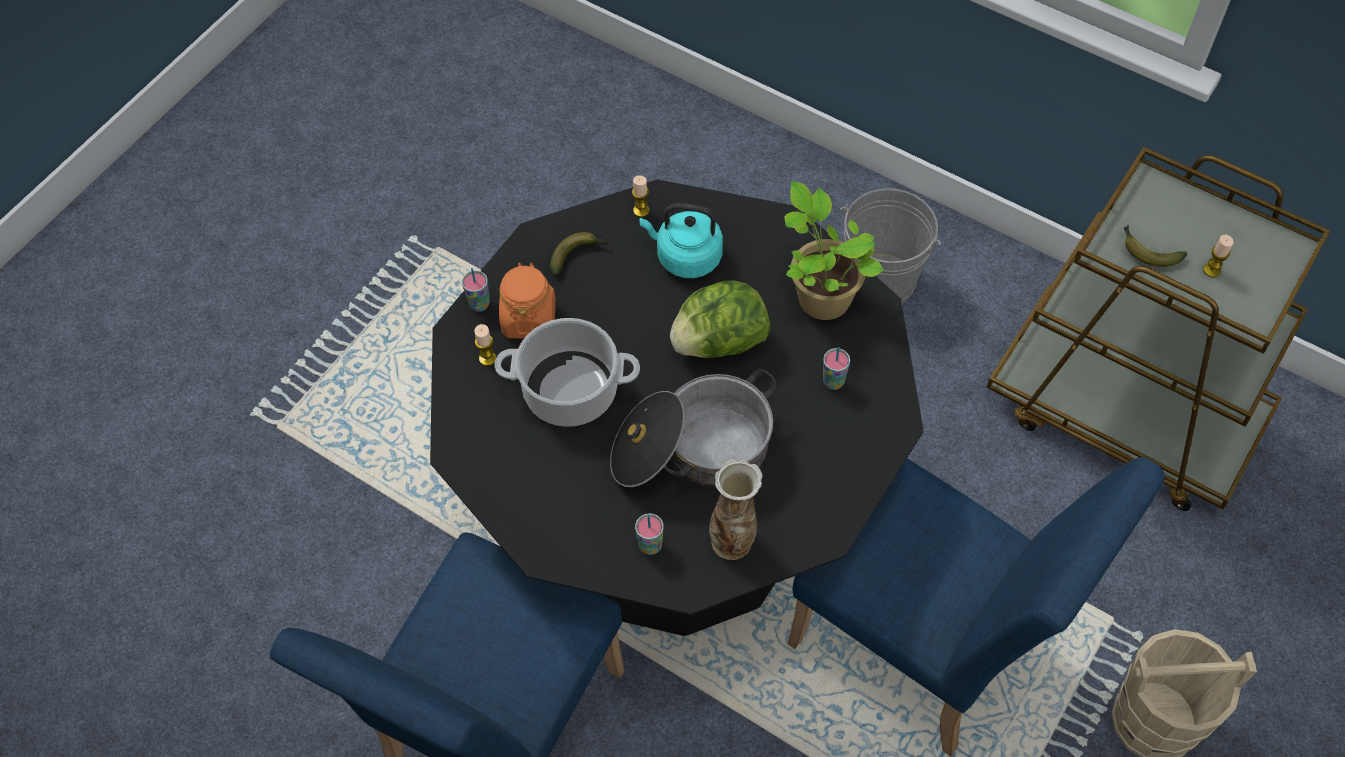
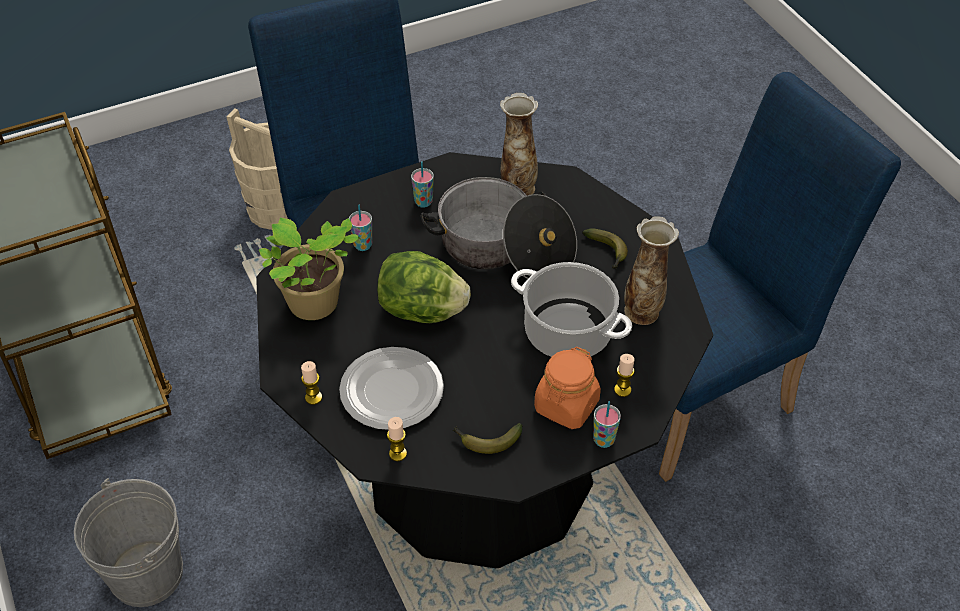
camera: 150 degrees left, 10 degrees down
cup [635,514,664,555] -> cup moved to [411,161,434,208]
turquoise kettle [640,203,723,278] -> plate [339,347,444,430]
banana [1124,225,1187,267] -> banana moved to [582,228,628,270]
candle [1203,235,1234,277] -> candle moved to [301,361,322,405]
none -> vase [624,216,679,325]

